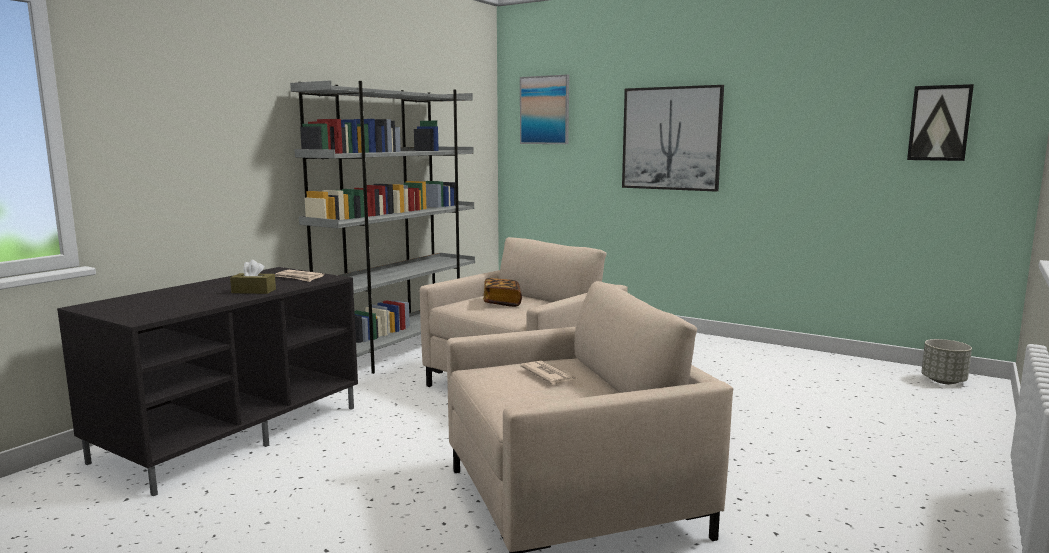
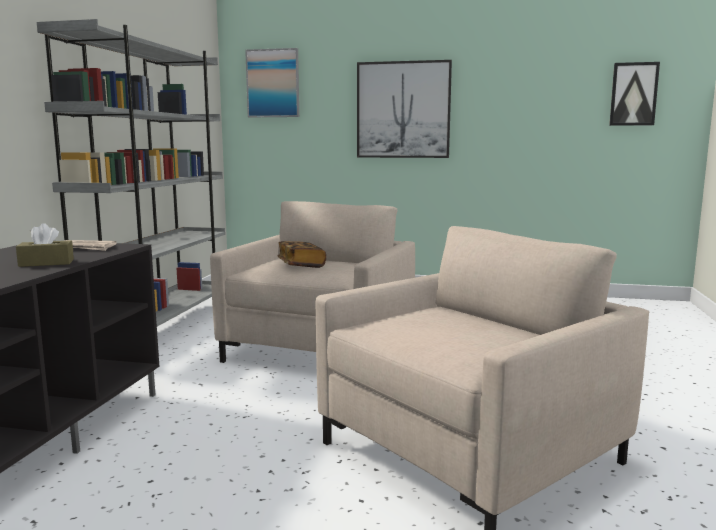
camera: 20 degrees left, 0 degrees up
newspaper [520,361,576,384] -> none
grey planter [921,339,972,384] -> none

